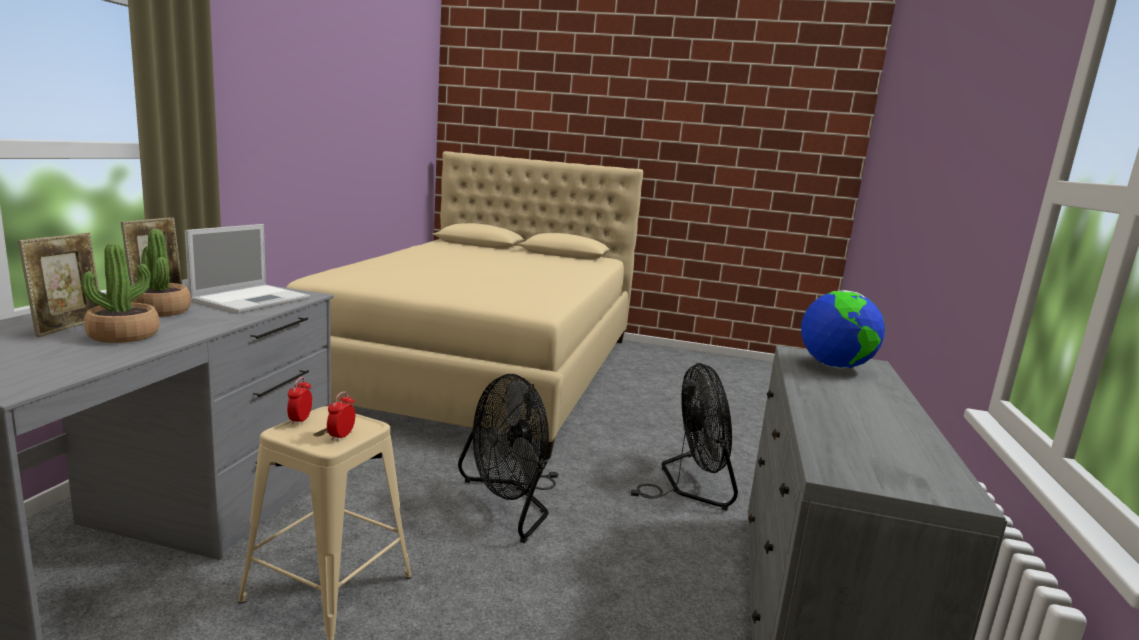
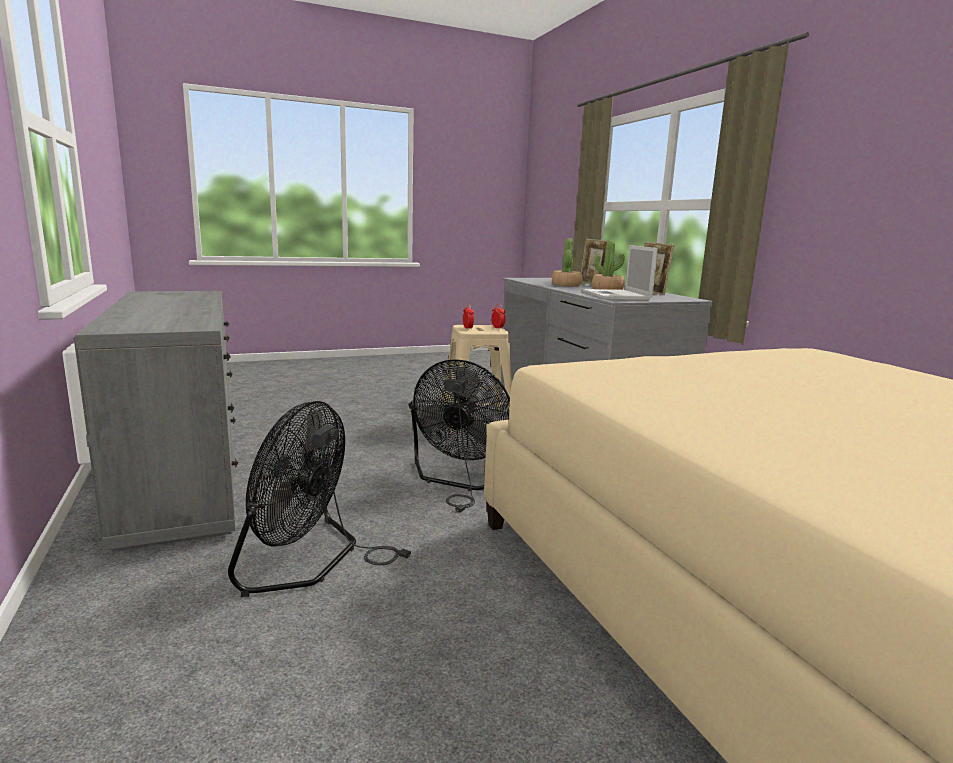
camera: 145 degrees right, 0 degrees up
black fan [630,363,738,511] -> black fan turned 60 degrees clockwise [228,401,412,597]
globe [801,290,885,369] -> none

